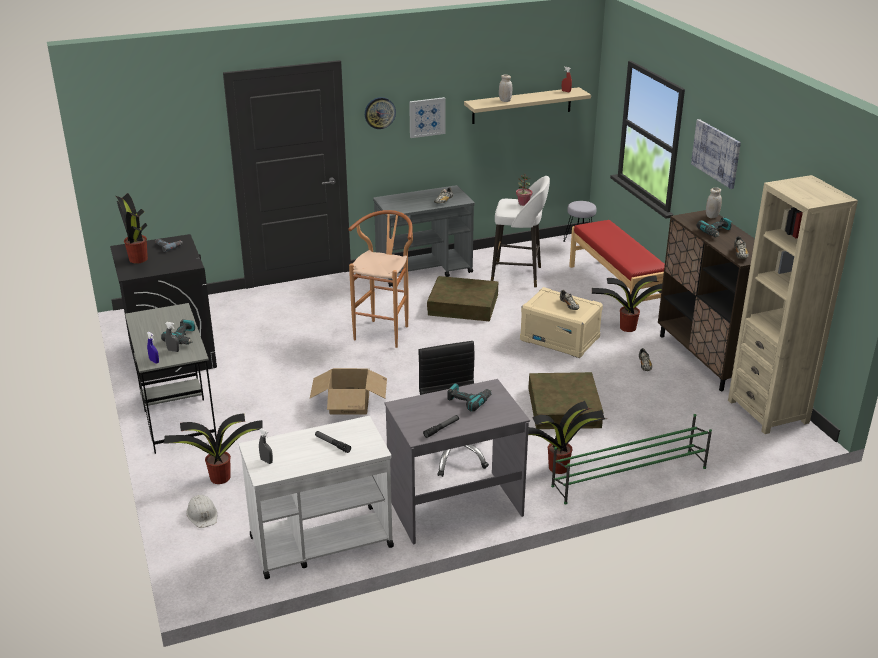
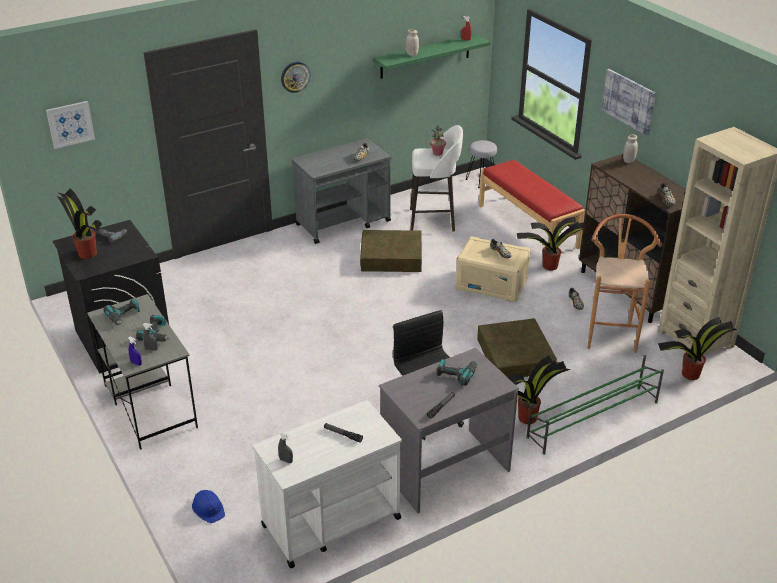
camera: 10 degrees left, 5 degrees up
potted plant [163,414,263,484] -> potted plant moved to [658,317,737,380]
white hard hat [186,495,217,528] -> blue hard hat [192,490,225,523]
cardboard box [310,368,387,415] -> none
brown stool [348,210,413,348] -> brown stool moved to [588,214,662,353]
picture [409,97,446,138] -> picture moved to [46,101,95,149]
beige shelf [464,87,591,124] -> green shelf [373,34,491,79]
power drill [697,217,732,237] -> power drill moved to [104,298,141,325]

